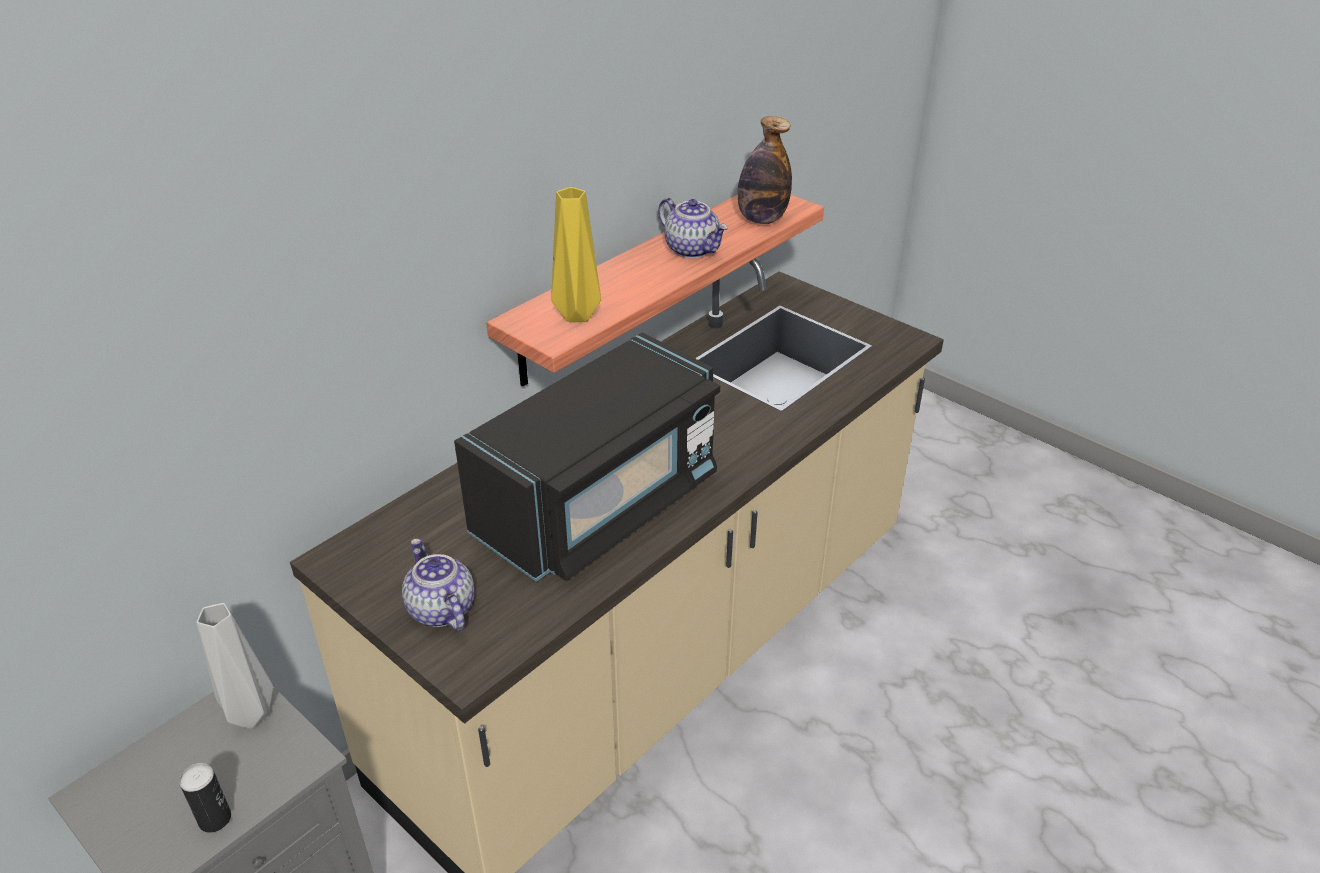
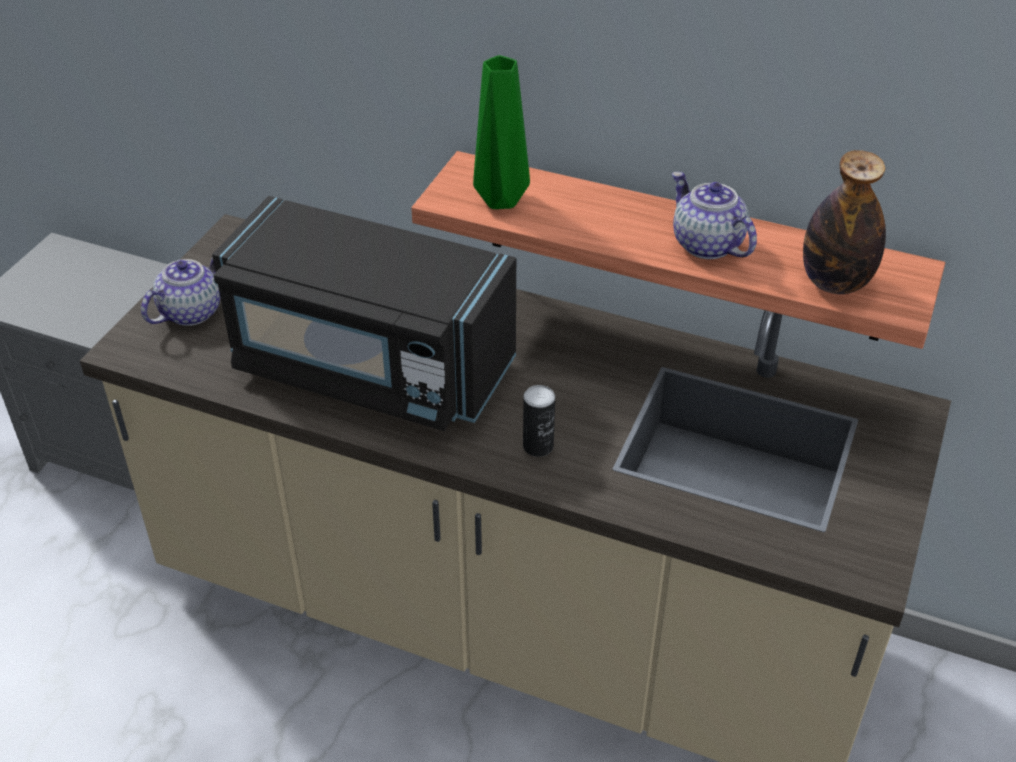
camera: 70 degrees right, 5 degrees up
can [179,763,231,833] -> can moved to [523,385,555,457]
grey vase [197,603,273,729] -> none
yellow vase [551,187,601,322] -> green vase [473,55,530,209]
teapot [658,198,728,258] -> teapot turned 120 degrees clockwise [672,172,757,259]

